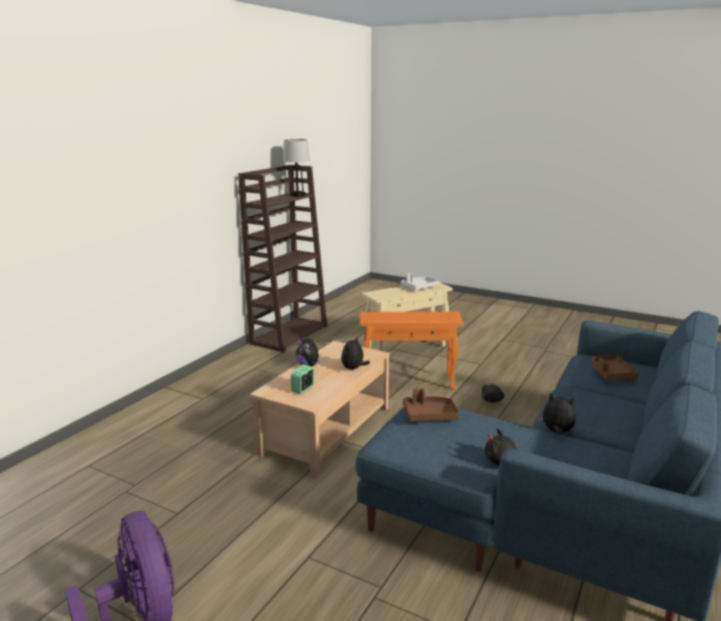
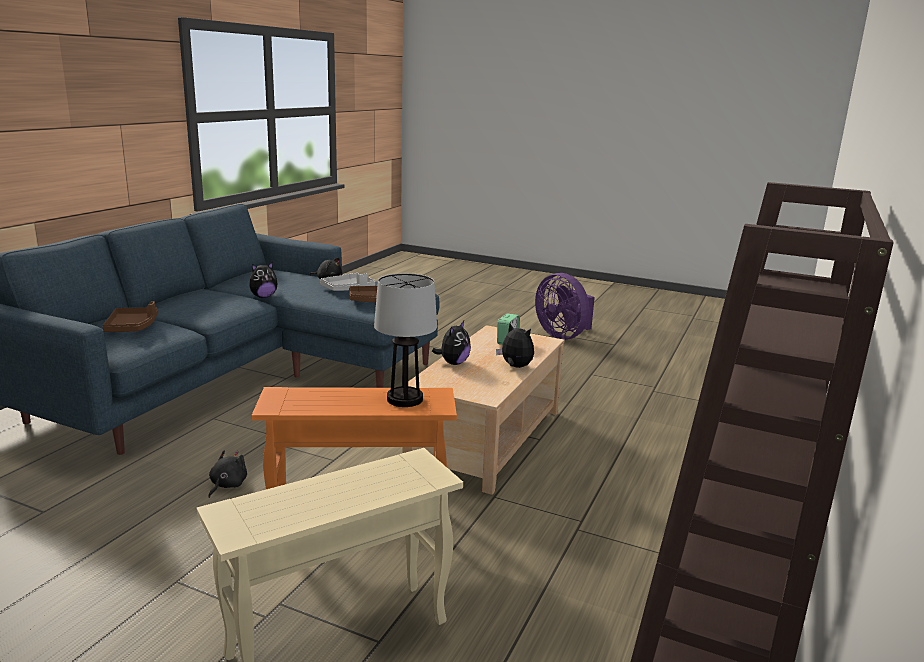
camera: 175 degrees right, 0 degrees up
table lamp [283,139,310,197] -> table lamp moved to [374,273,437,407]
grey tray [401,273,439,290] -> grey tray moved to [320,273,375,291]
plush toy [538,392,576,435] -> plush toy turned 60 degrees counterclockwise [249,262,278,298]

